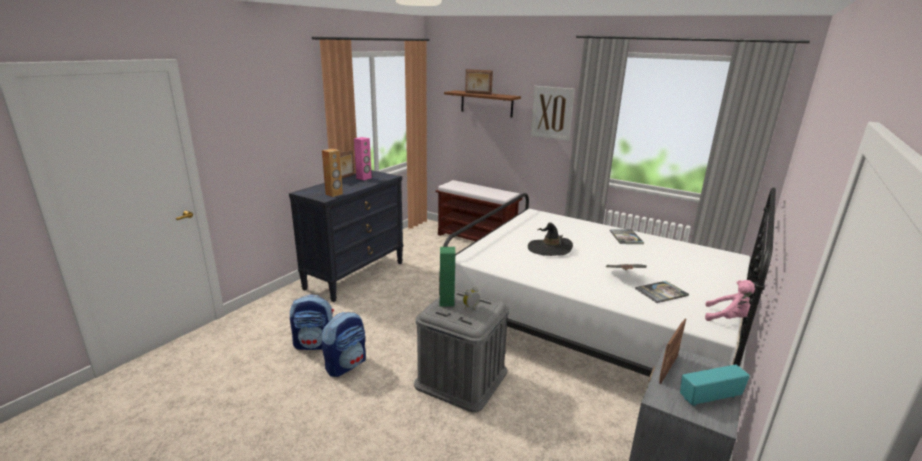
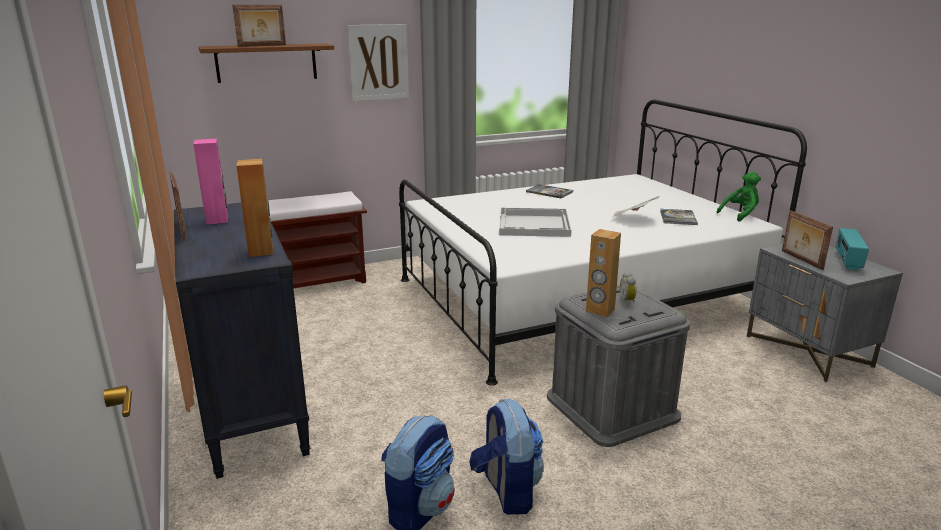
camera: 55 degrees left, 0 degrees up
green speaker [439,247,455,306] -> brown speaker [586,229,621,317]
black hat [528,222,573,256] -> white tray [499,208,571,237]
pink plush toy [705,280,755,321] -> green plush toy [717,171,761,221]

